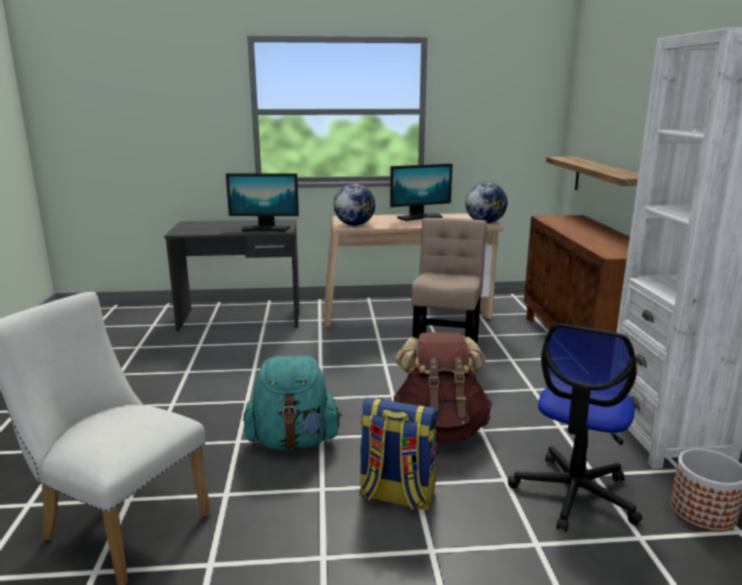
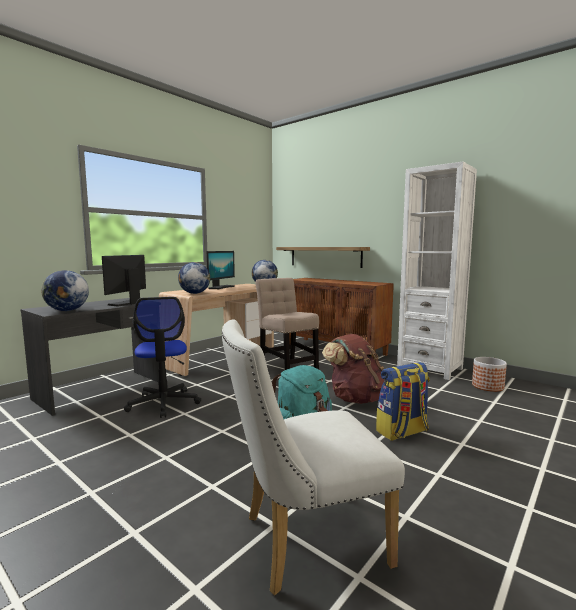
camera: 45 degrees left, 10 degrees down
monitor [226,173,299,232] -> monitor turned 150 degrees clockwise [102,255,146,307]
office chair [508,323,642,532] -> office chair moved to [124,297,201,418]
none -> globe [41,270,89,311]

